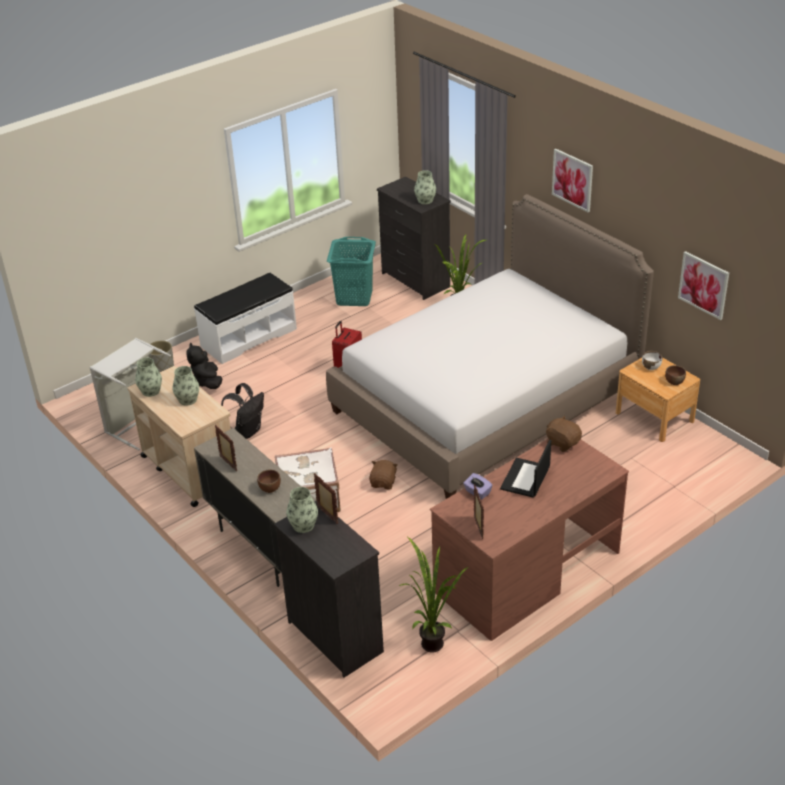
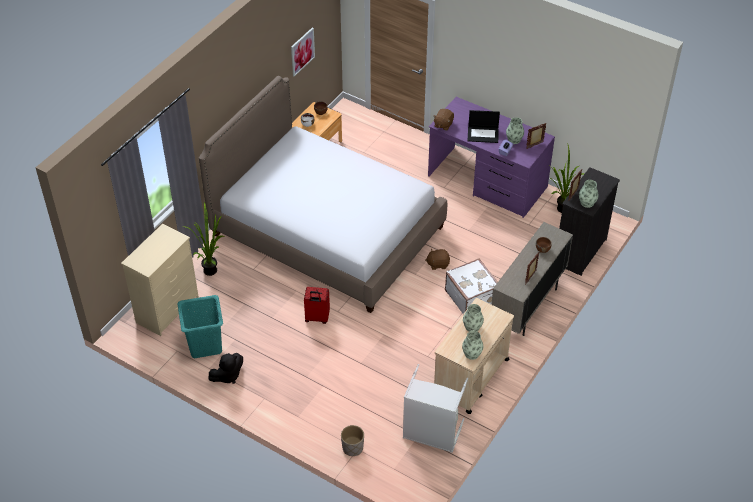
camera: 110 degrees left, 10 degrees up
black plush toy [187,343,222,389] -> black plush toy moved to [208,353,243,384]
white bench [194,273,297,364] -> none
black backpack [221,383,264,439] -> none
black dresser [377,177,451,300] -> beige dresser [121,224,199,336]
vase [414,170,436,204] -> vase moved to [506,117,524,144]
brown desk [430,439,629,641] -> purple desk [428,97,555,218]
picture [552,149,593,212] -> none

